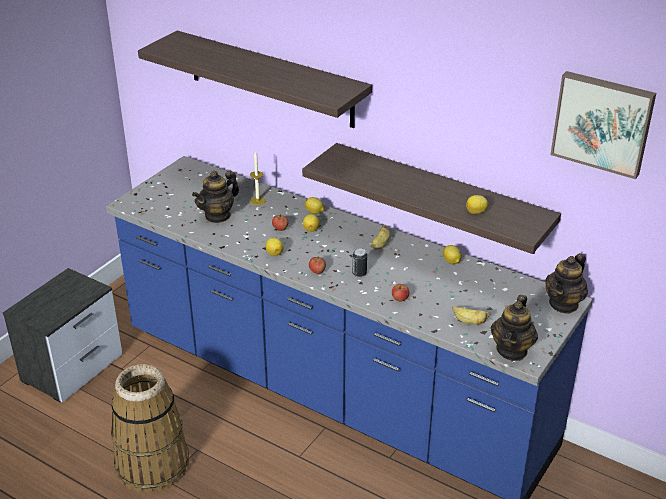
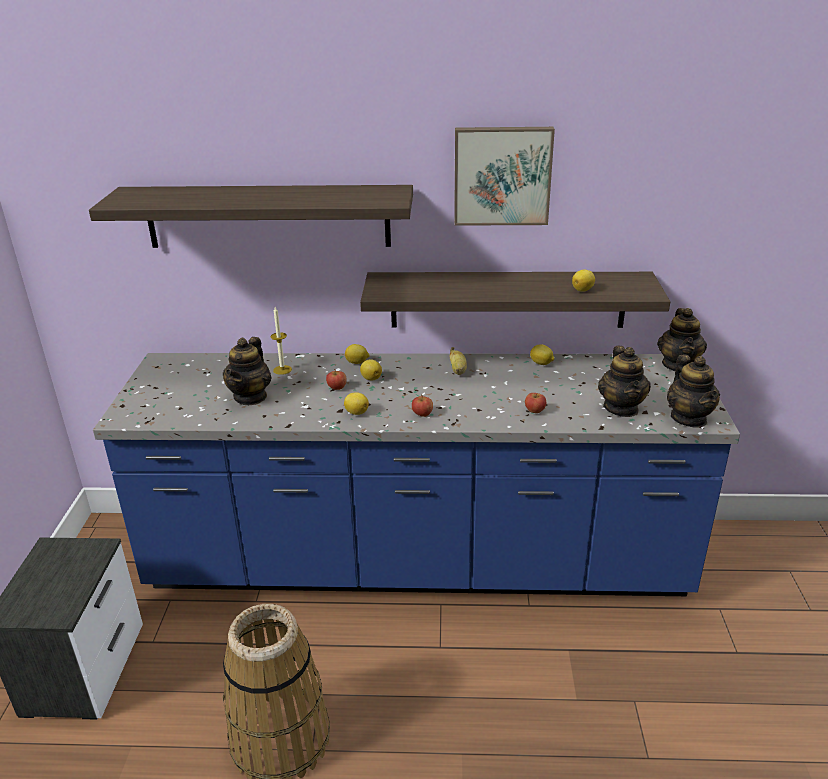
camera: 30 degrees left, 5 degrees down
can [352,248,367,277] -> none
banana [452,306,490,325] -> teapot [598,346,651,417]
picture [550,71,656,179] -> picture moved to [454,127,555,226]

